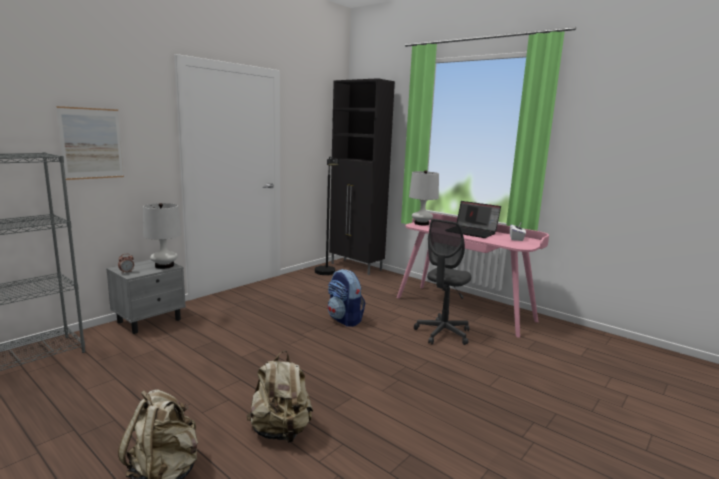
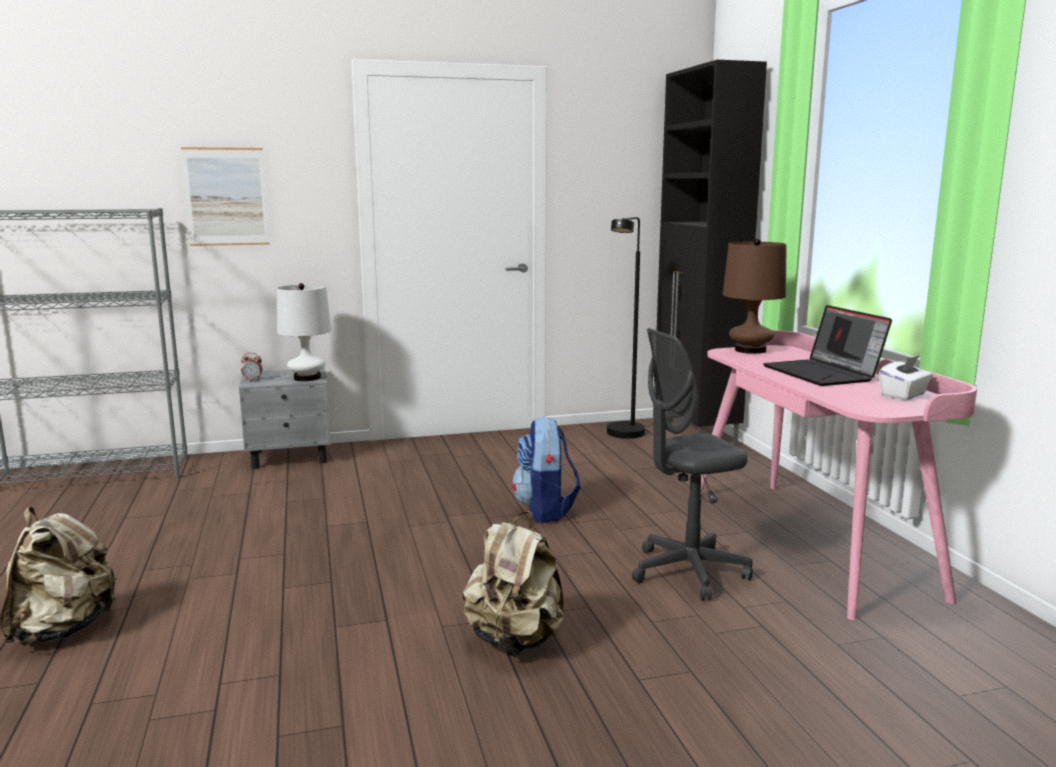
camera: 35 degrees right, 0 degrees up
beige backpack [246,351,313,443] -> beige backpack moved to [463,511,564,656]
white table lamp [409,170,439,225] -> brown table lamp [723,239,787,354]

